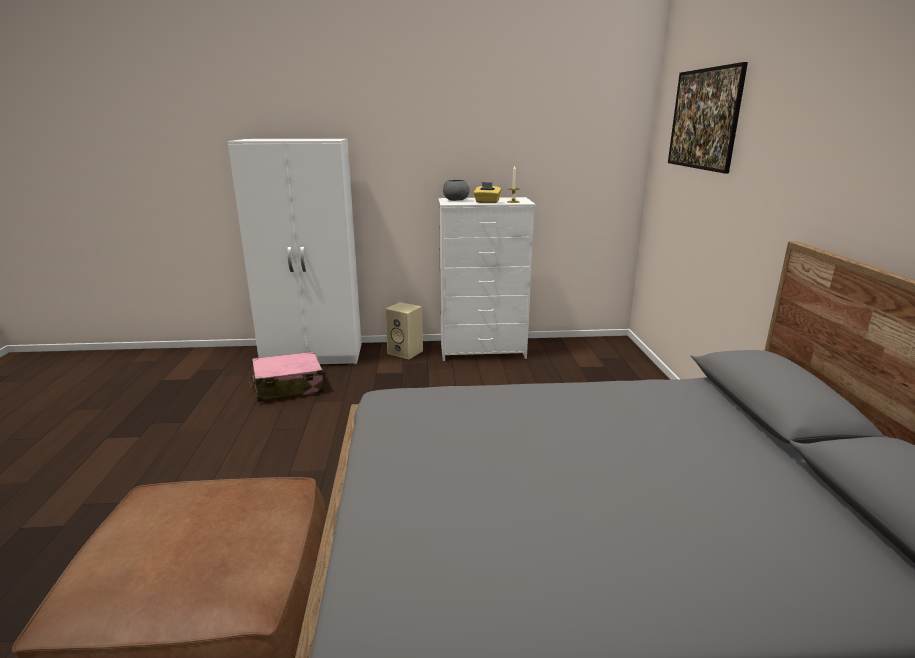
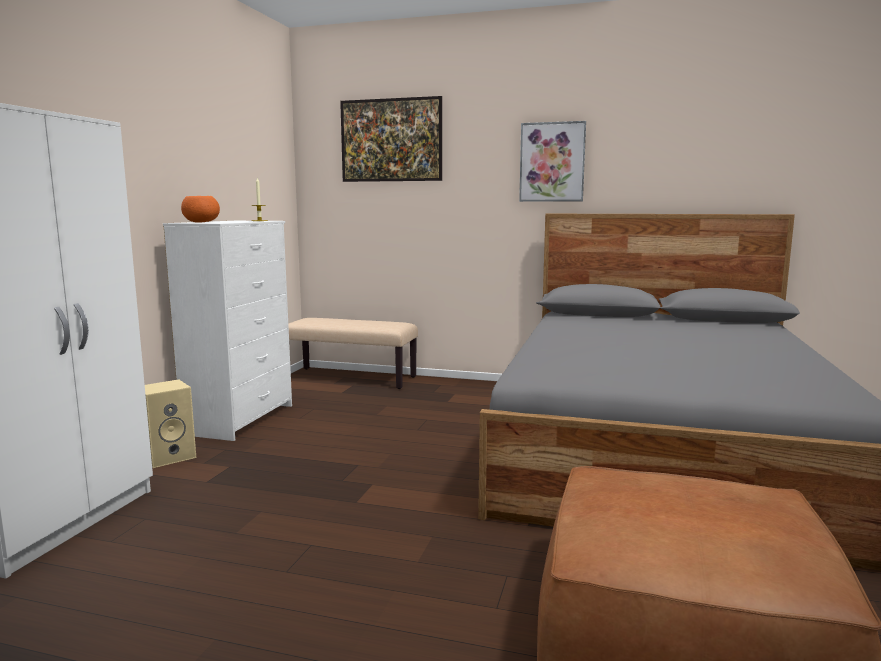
camera: 70 degrees left, 10 degrees down
pink suitcase [249,351,324,402] -> none
grey bowl [443,180,470,201] -> orange bowl [181,196,220,223]
yellow tissue box [474,182,502,203] -> none
none -> beige bench [288,318,418,389]
none -> picture [519,121,586,202]

